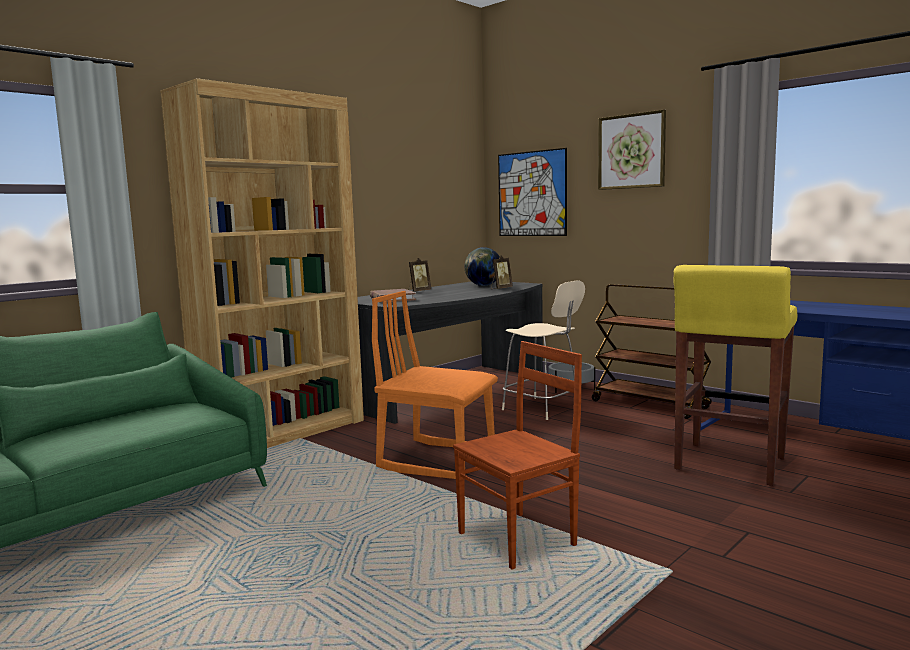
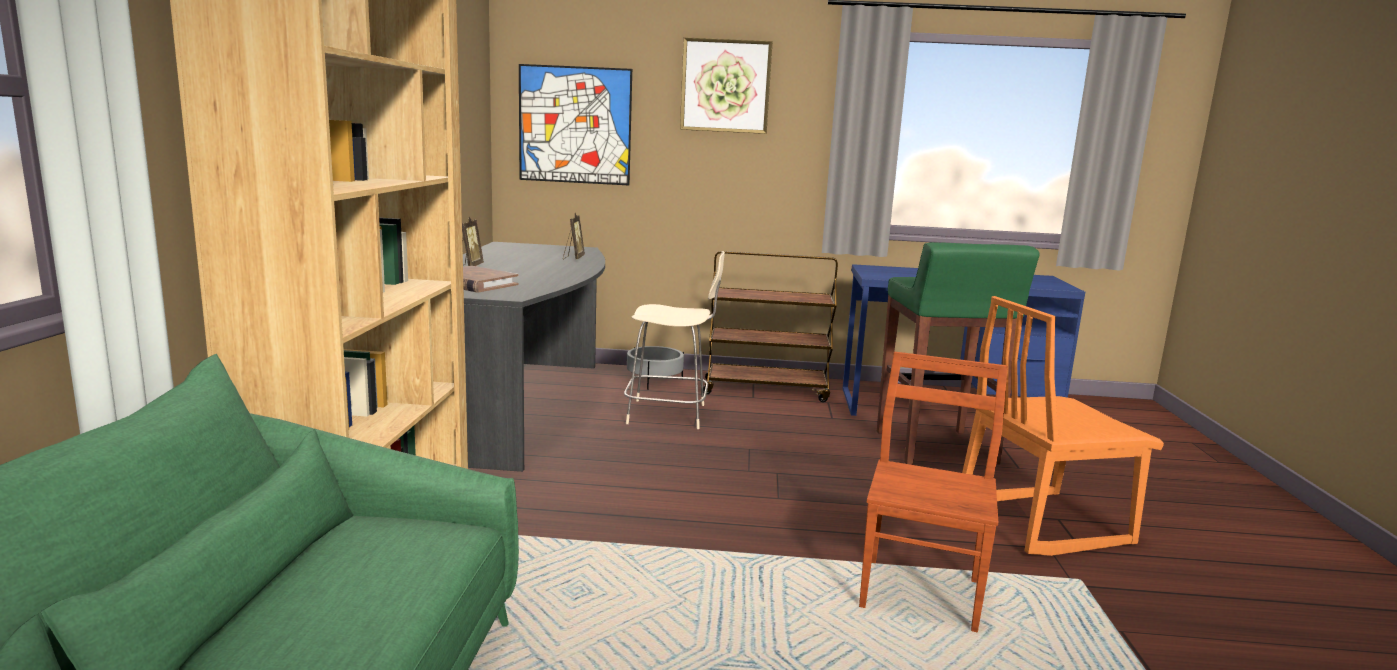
camera: 40 degrees left, 5 degrees up
orange chair [372,291,498,479] -> orange chair moved to [962,296,1164,556]
globe [464,247,500,286] -> none
yellow stool [674,265,797,486] -> green stool [877,242,1040,465]

